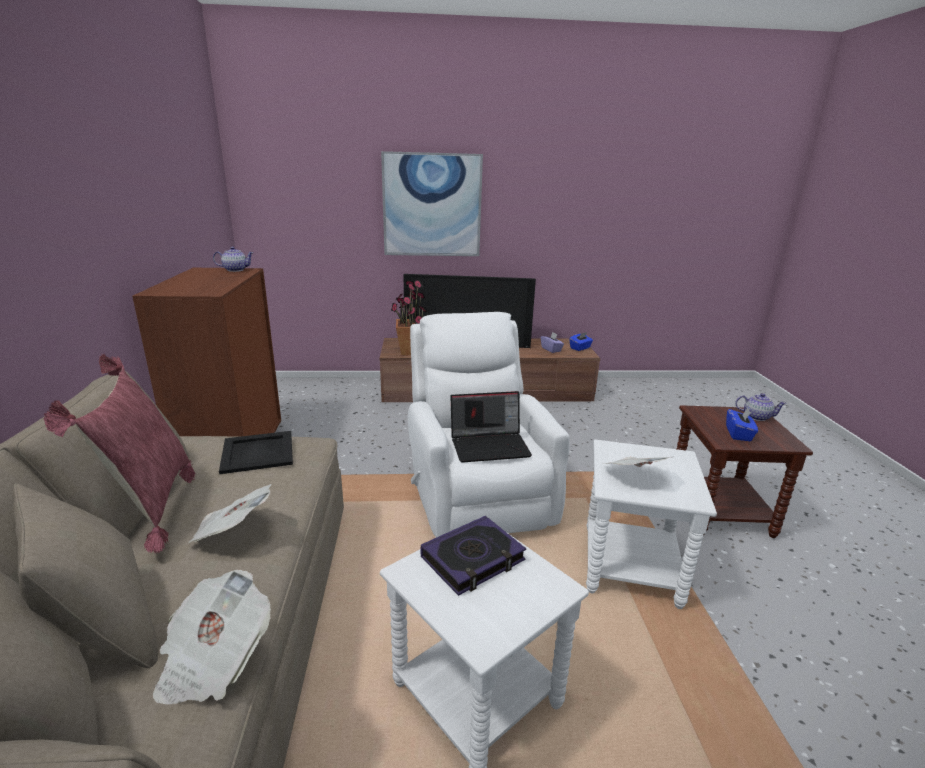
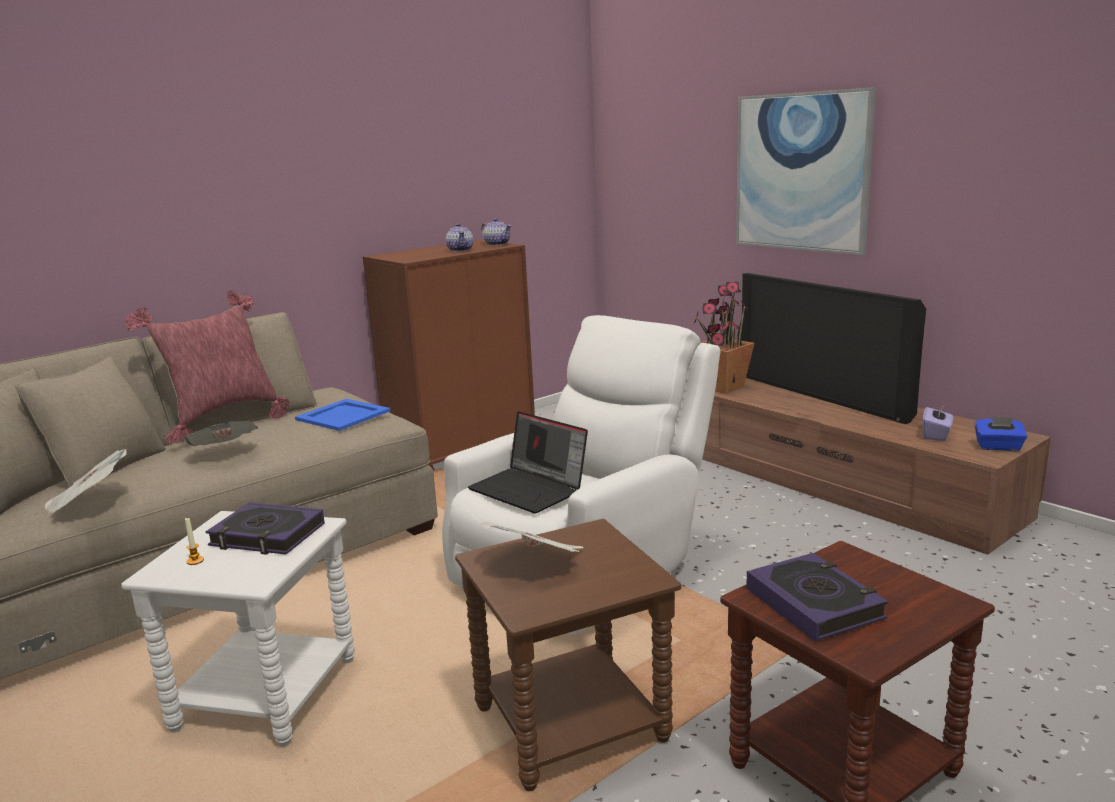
camera: 55 degrees right, 5 degrees down
black tray [219,431,293,474] -> blue tray [295,399,390,431]
white side table [586,440,717,609] -> brown side table [455,519,681,791]
blue tissue box [726,408,758,441] -> book [746,553,889,642]
teapot [735,393,787,421] -> teapot moved to [446,223,473,252]
none -> candle [185,518,204,565]

